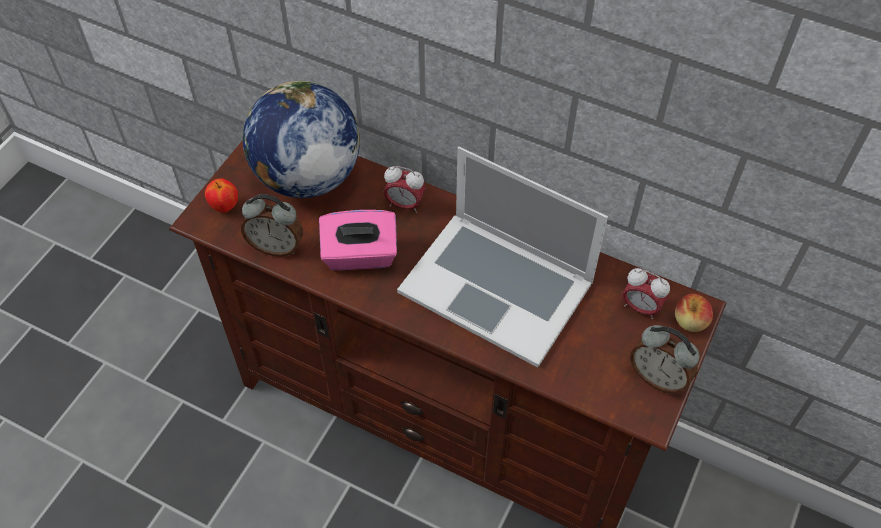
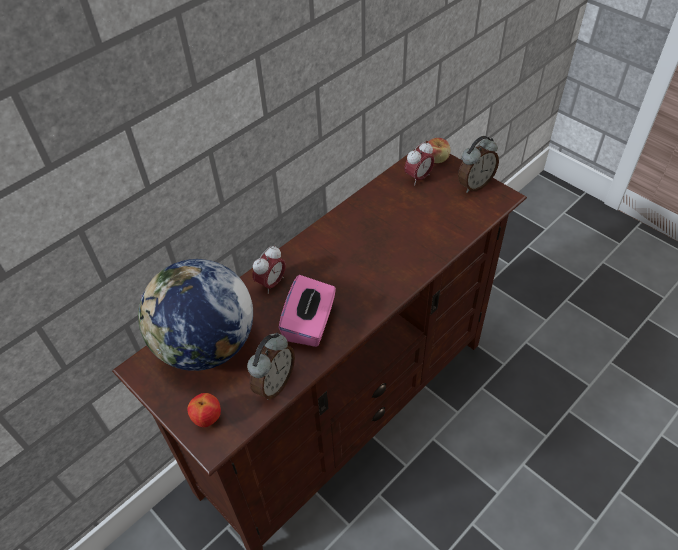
camera: 70 degrees left, 5 degrees down
laptop [397,147,608,368] -> none

